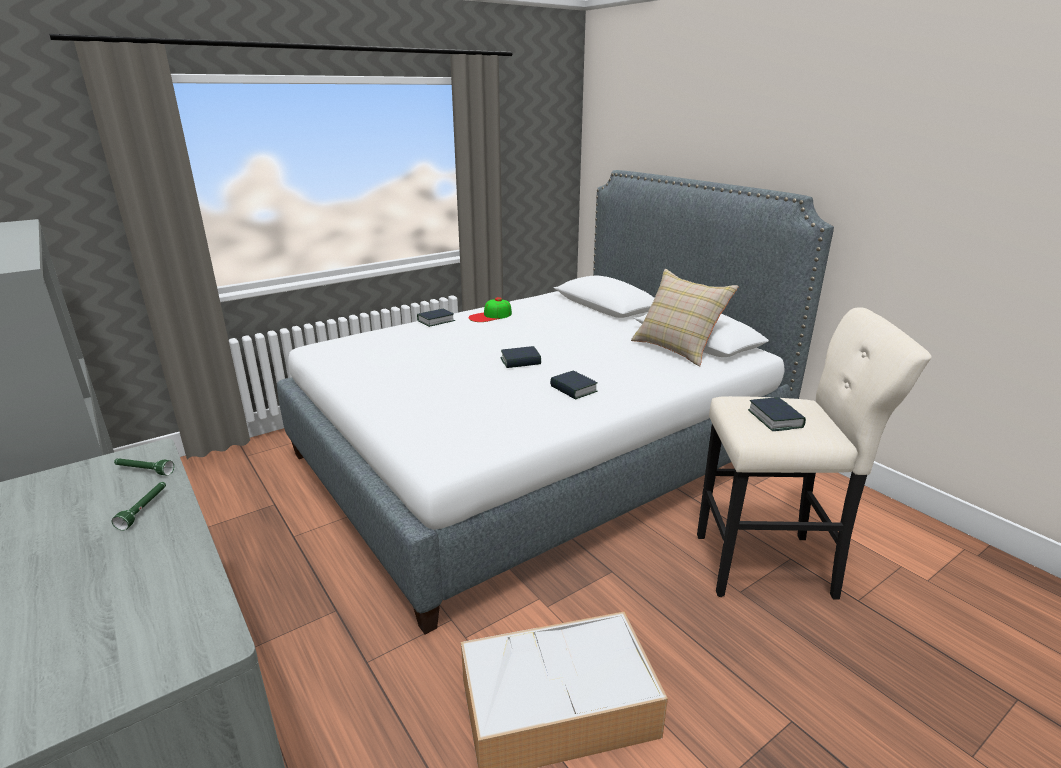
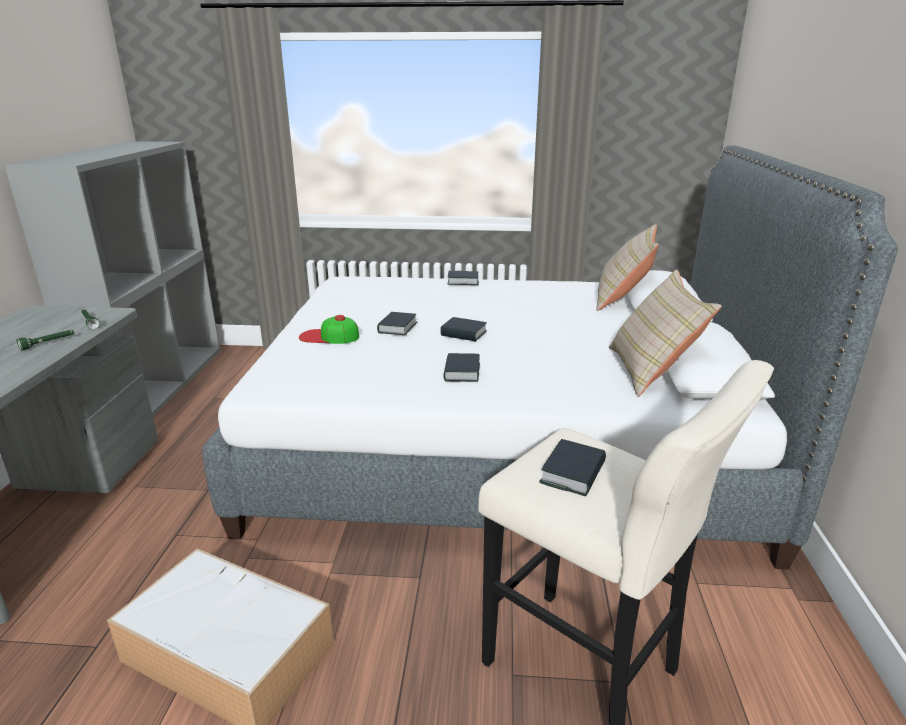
camera: 40 degrees right, 0 degrees up
cap [468,297,512,322] -> cap moved to [299,315,359,344]
none -> book [377,312,417,335]
none -> beige pillow [596,224,659,311]

